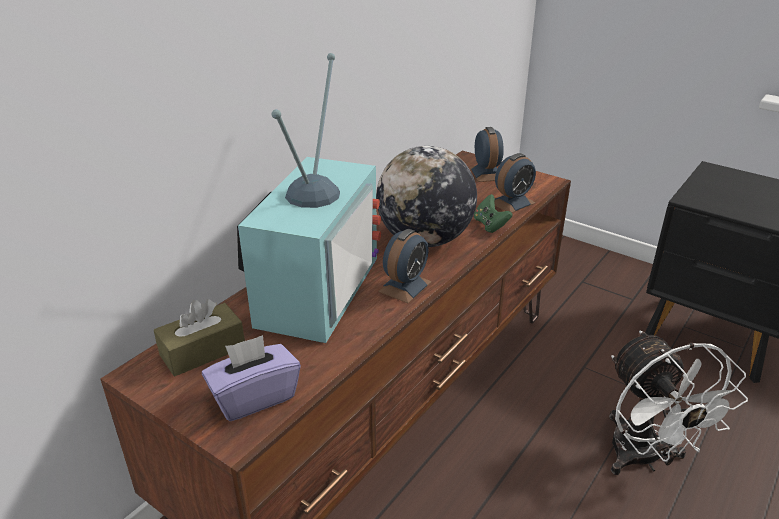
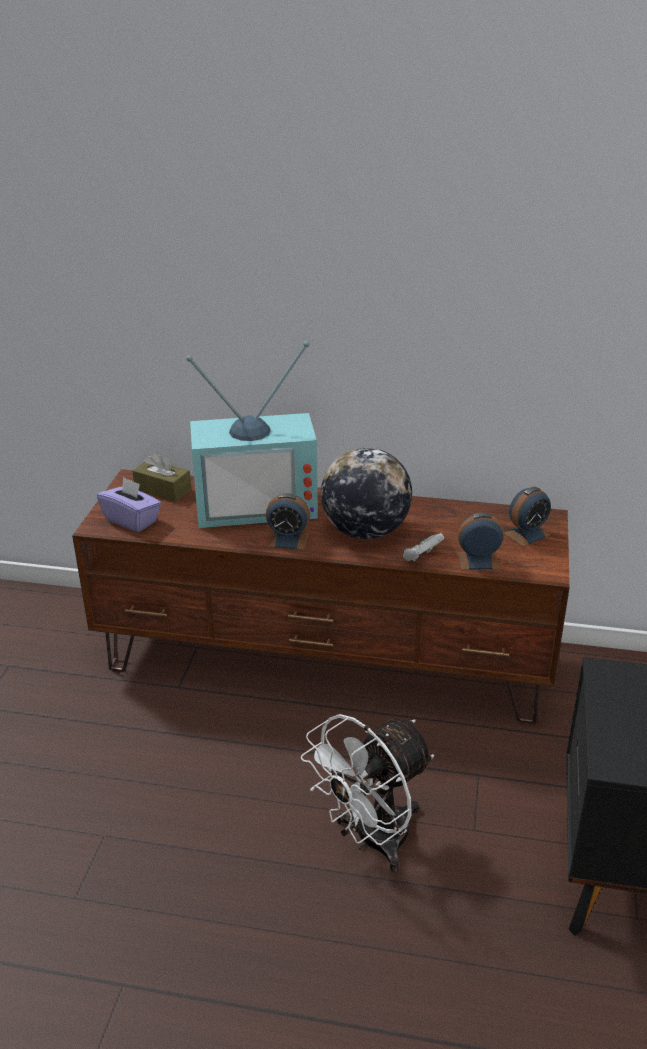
camera: 65 degrees right, 0 degrees up
green game controller [474,194,512,233] -> white game controller [403,533,444,562]
alarm clock [495,153,536,213] -> alarm clock turned 150 degrees clockwise [457,512,504,570]

